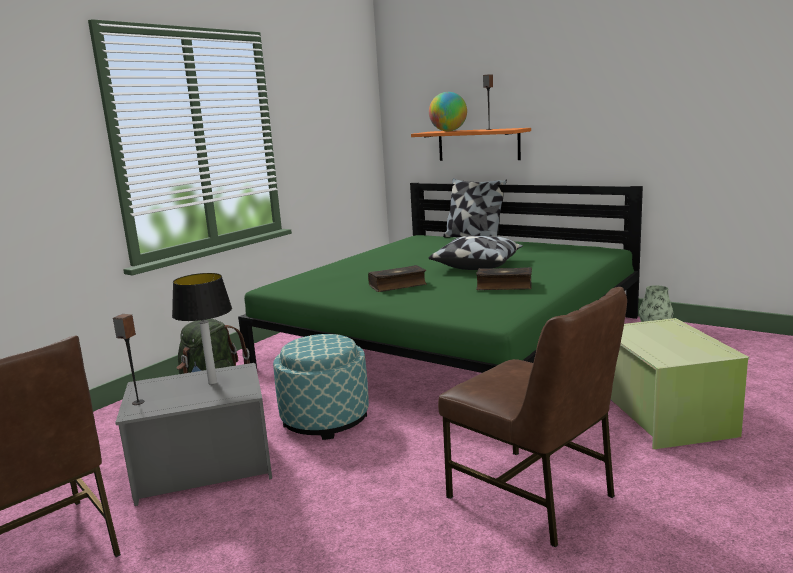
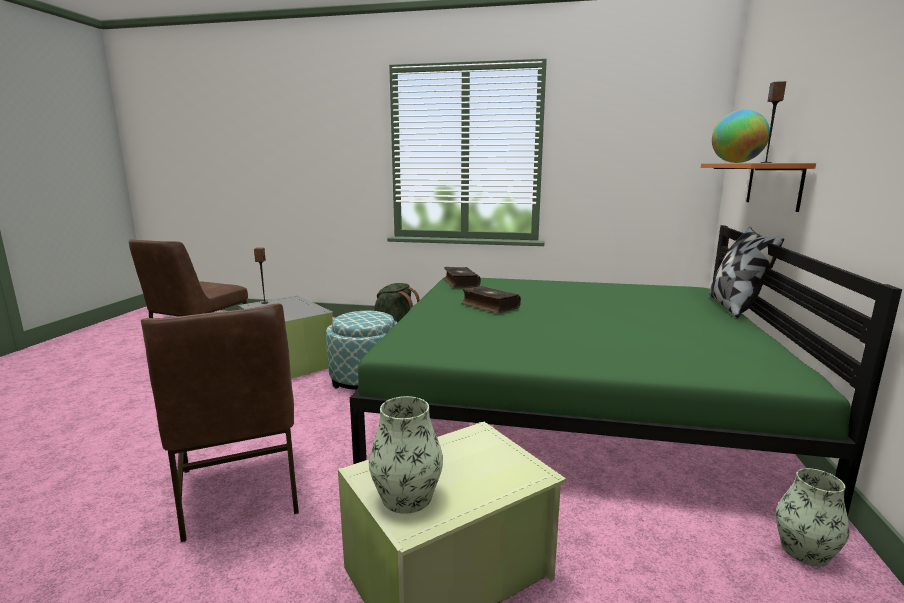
camera: 65 degrees right, 0 degrees up
table lamp [172,273,232,385] -> none
pillow [429,236,523,270] -> none
brown chair [438,287,627,548] -> brown chair turned 45 degrees counterclockwise [141,303,299,542]
book [476,267,532,290] -> book moved to [443,267,481,288]
none -> vase [369,396,443,514]

